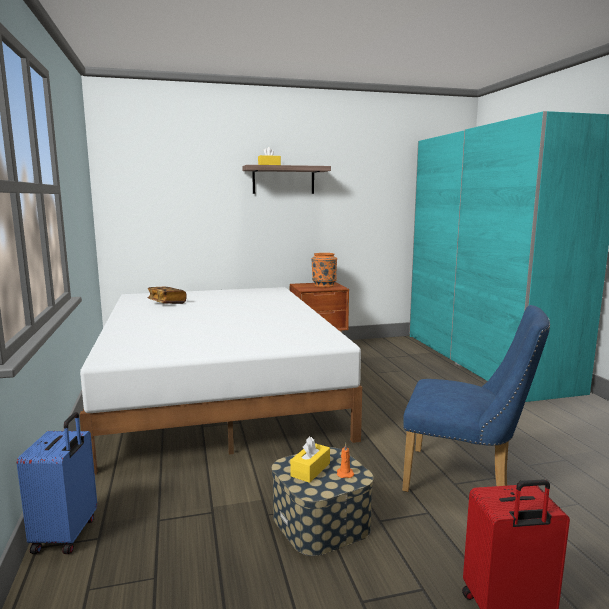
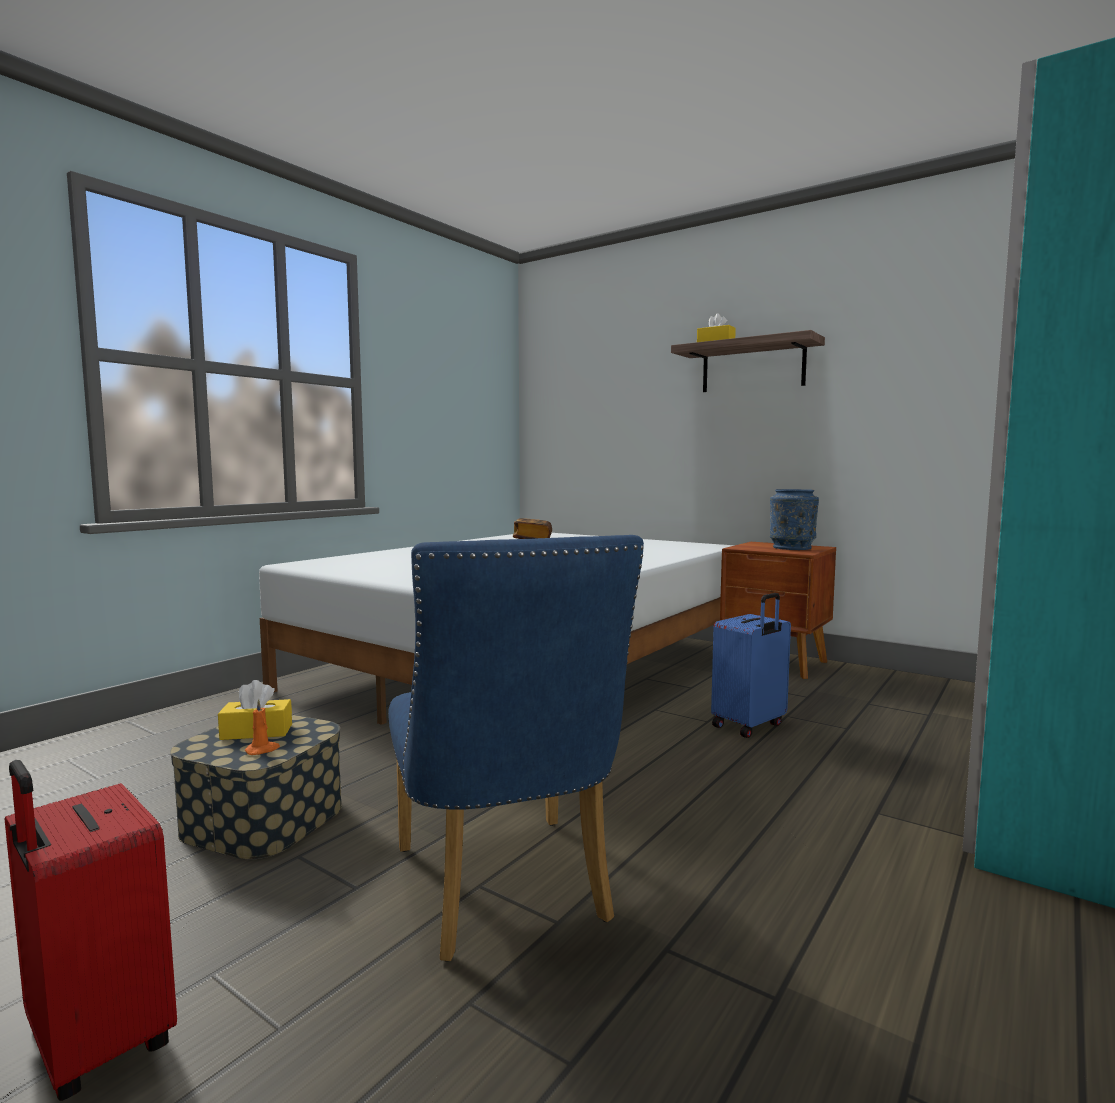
camera: 50 degrees right, 5 degrees down
blue suitcase [17,412,97,554] -> blue suitcase moved to [711,593,791,738]
orange vase [311,253,337,287] -> blue vase [770,489,819,550]

